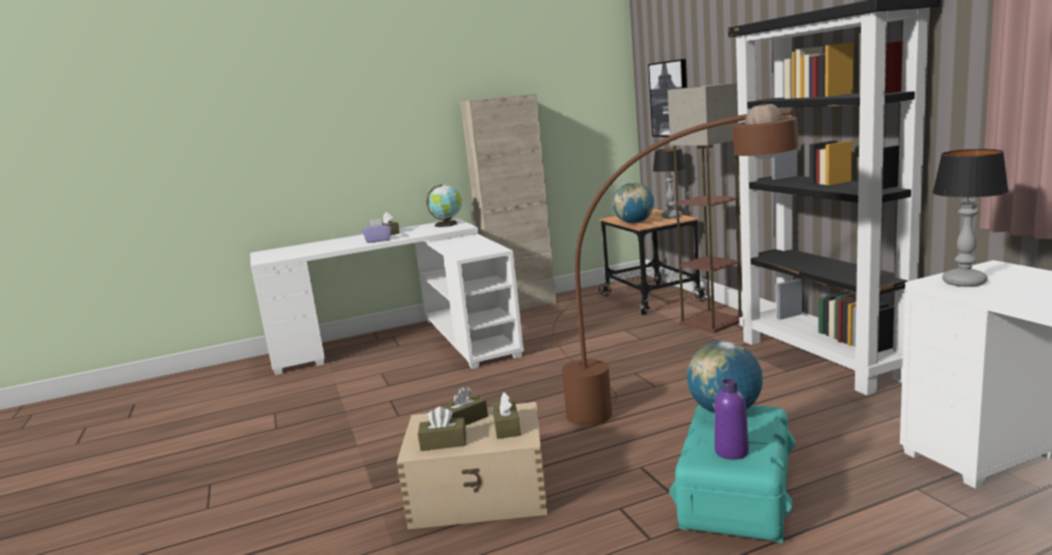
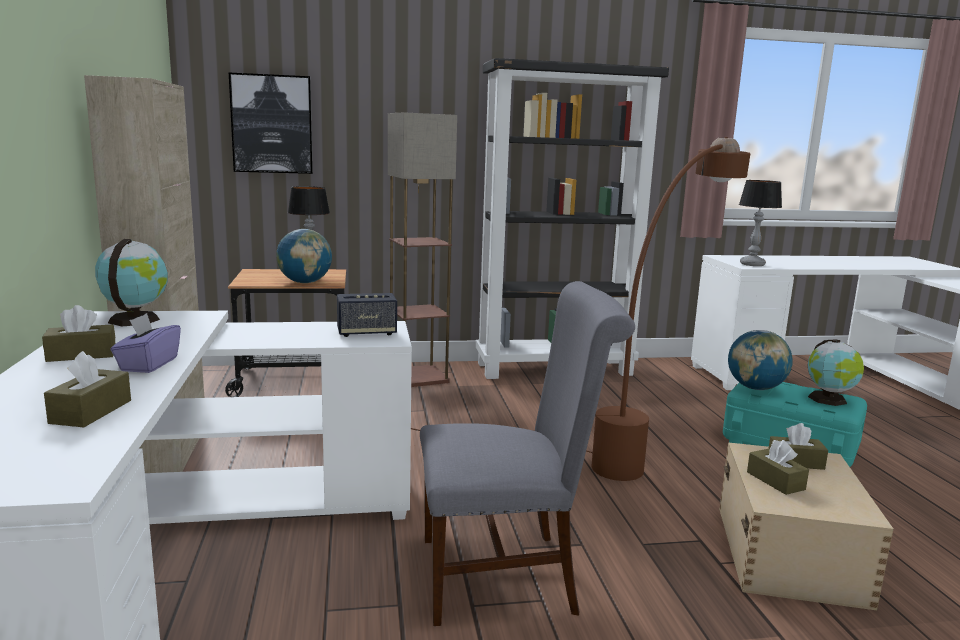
camera: 80 degrees left, 0 degrees up
brown tissue box [418,406,466,451] -> brown tissue box moved to [44,351,131,427]
purple bottle [715,379,749,459] -> globe [808,340,864,406]
none -> speaker [337,293,397,337]
none -> grey chair [420,281,635,626]

